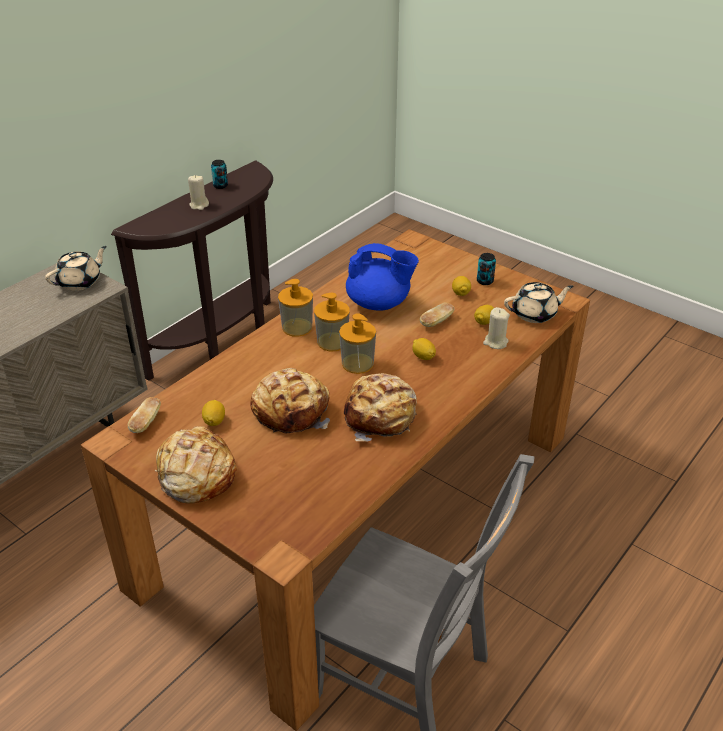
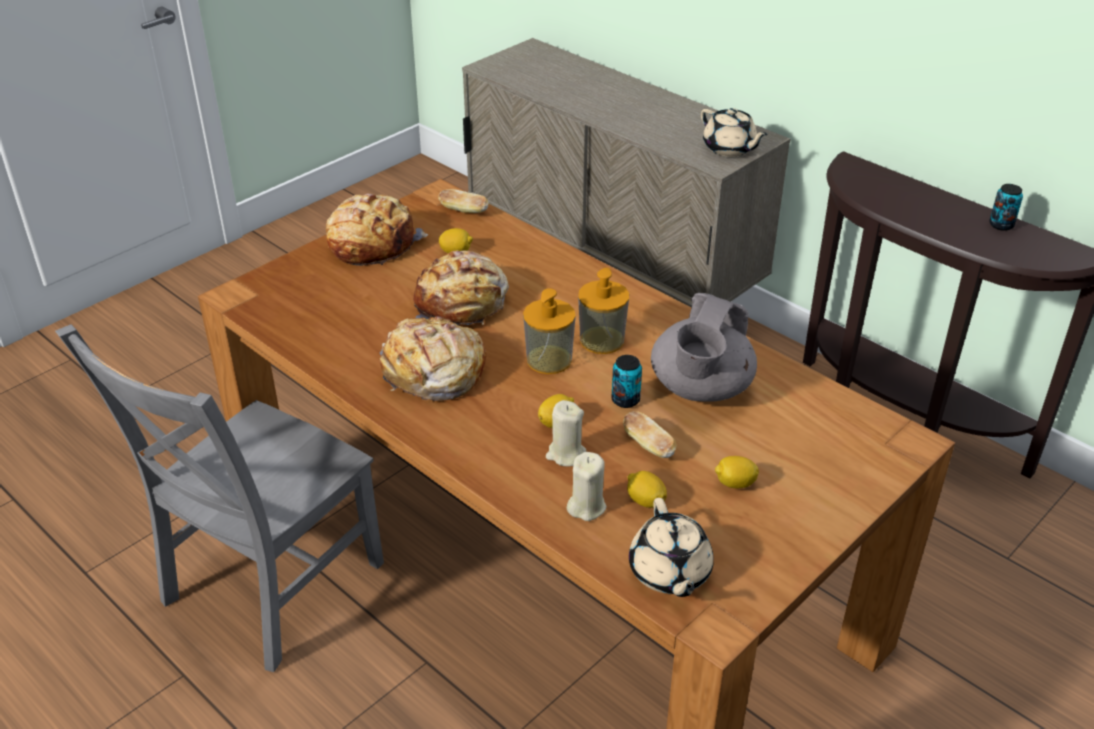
camera: 95 degrees right, 0 degrees up
beige candle [188,175,209,210] -> beige candle moved to [546,400,586,467]
soap dispenser [278,279,313,337] -> none
blue teapot [346,243,419,311] -> grey teapot [651,293,757,402]
can [477,253,496,285] -> can moved to [612,355,642,408]

